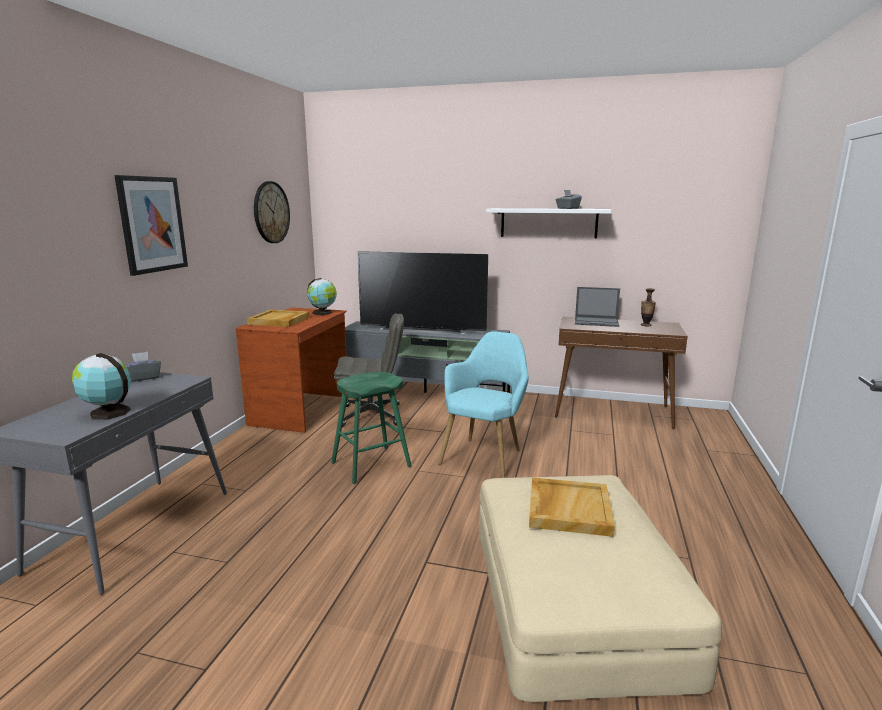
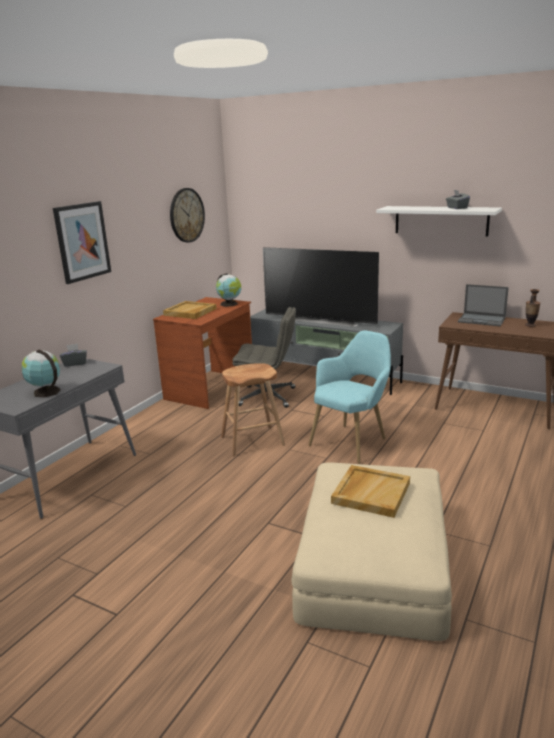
camera: 15 degrees right, 5 degrees up
green stool [331,372,412,484] -> brown stool [221,363,285,456]

